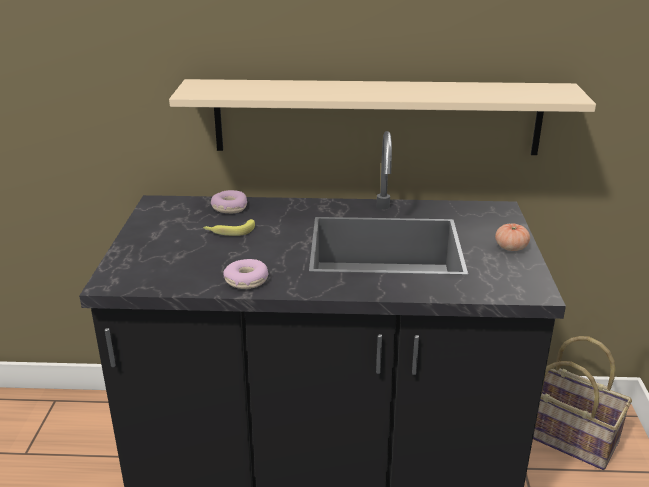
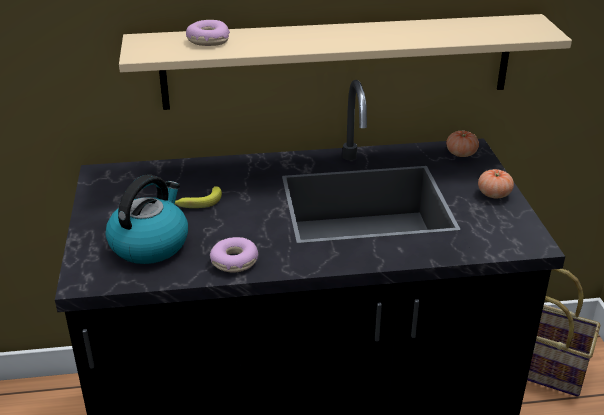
camera: 10 degrees left, 5 degrees up
donut [211,190,247,213] -> donut moved to [186,20,230,46]
none -> kettle [106,174,188,264]
none -> tomato [446,131,479,157]

